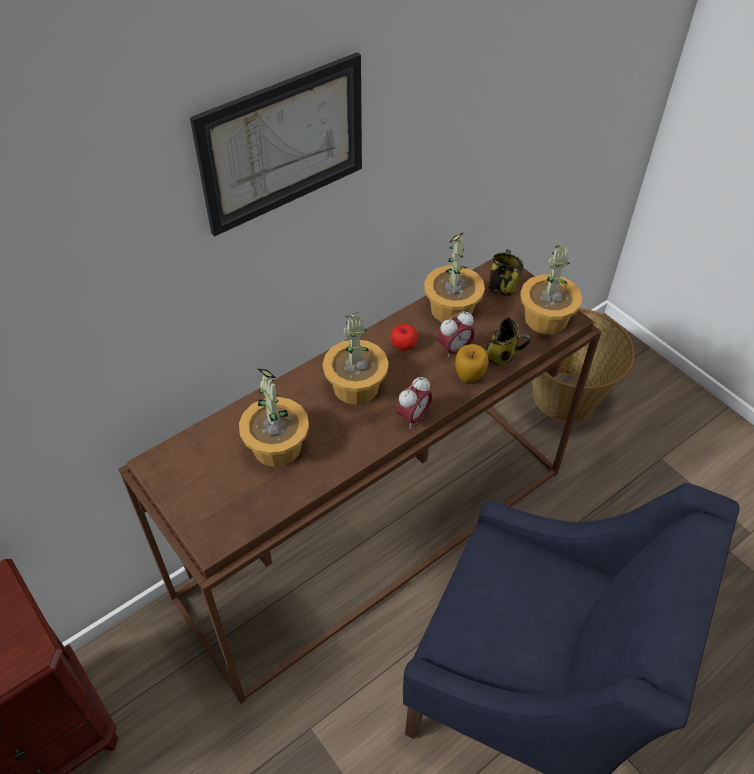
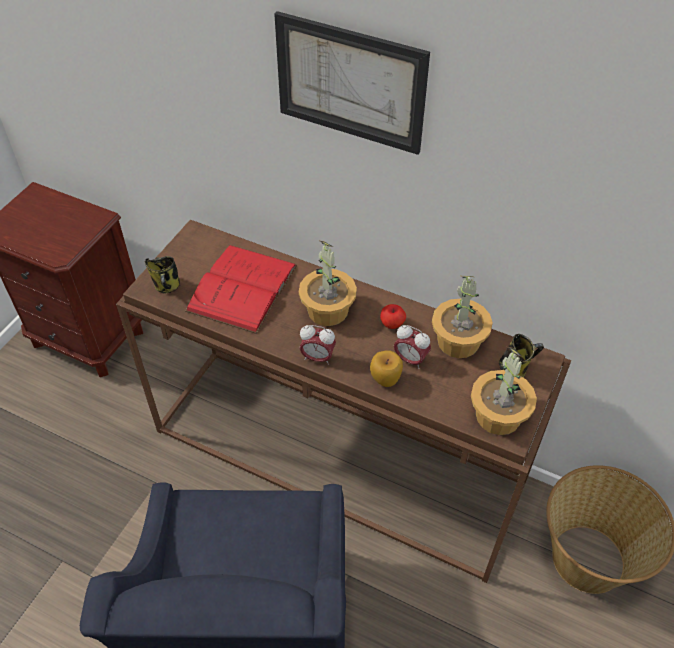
camera: 65 degrees right, 0 degrees up
potted plant [239,368,309,467] -> red book [185,245,297,334]
mug [486,317,531,365] -> mug moved to [145,256,180,294]

